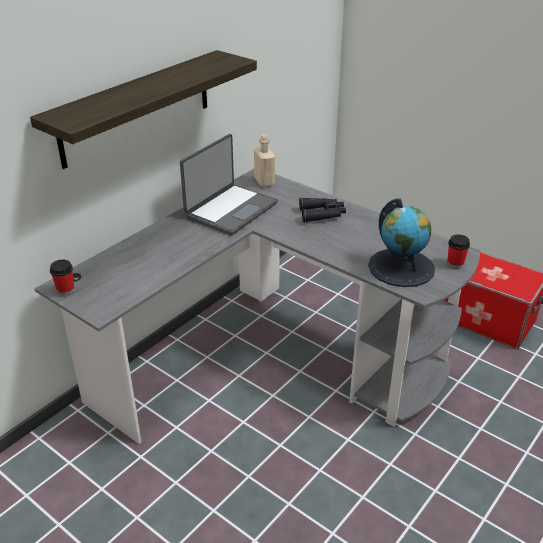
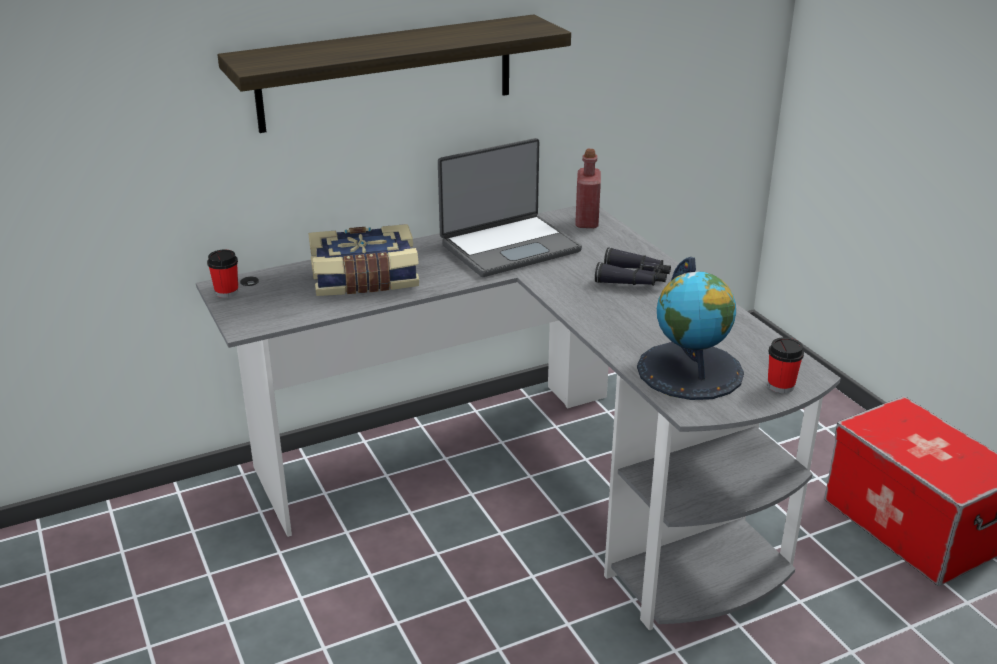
camera: 25 degrees right, 5 degrees down
beige bottle [254,134,275,187] -> red bottle [575,149,601,228]
none -> book [308,224,419,296]

